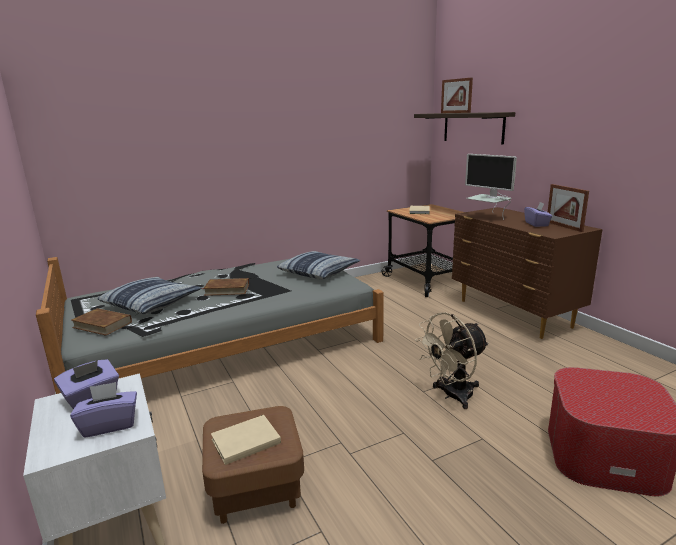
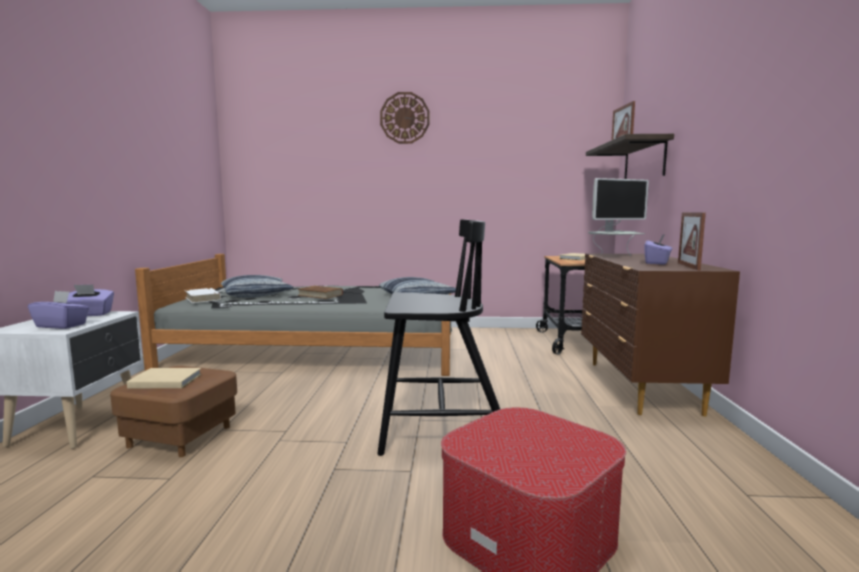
camera: 30 degrees right, 10 degrees down
brown book [71,308,132,336] -> white book [185,288,221,303]
beige fan [415,312,489,409] -> black chair [377,219,500,456]
monitor [465,154,517,220] -> monitor turned 105 degrees counterclockwise [588,178,649,256]
none -> wall clock [380,92,430,144]

